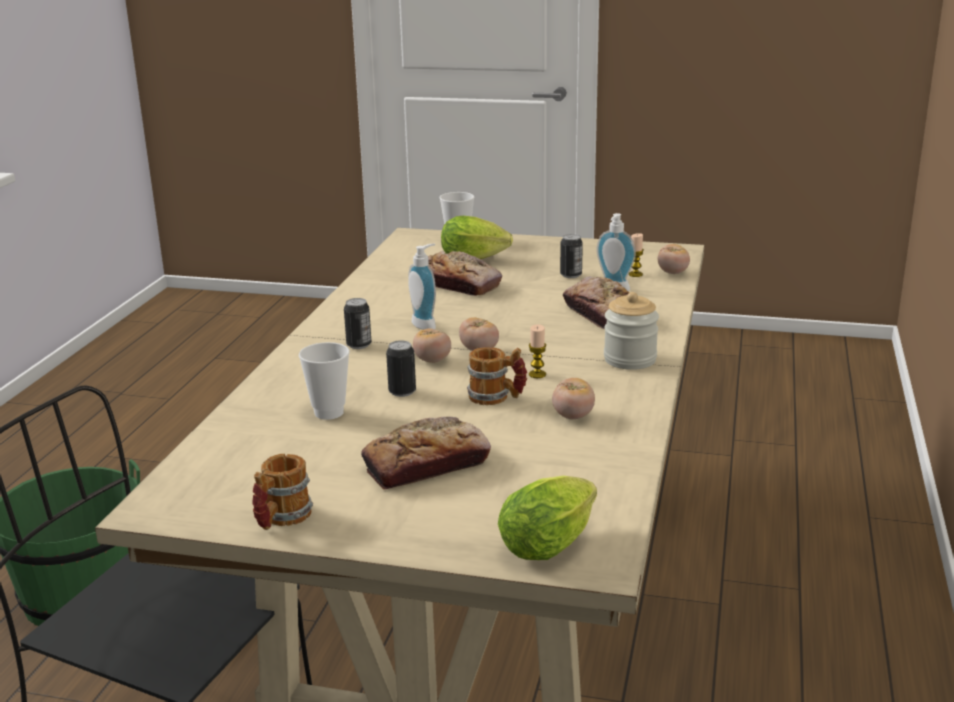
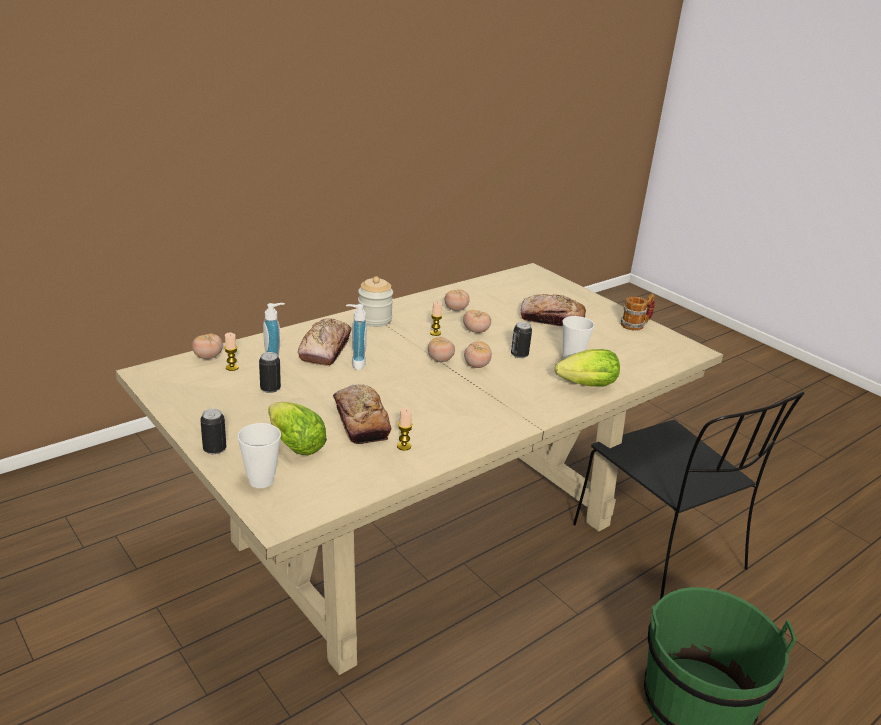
camera: 145 degrees left, 5 degrees up
can [344,298,371,349] -> can moved to [200,408,226,454]
soap dispenser [408,244,436,330] -> soap dispenser moved to [346,304,367,370]
mug [467,347,527,405] -> tomato [463,310,491,333]
lettuce [498,475,597,560] -> lettuce moved to [555,349,620,386]
none -> candle [397,408,413,451]

